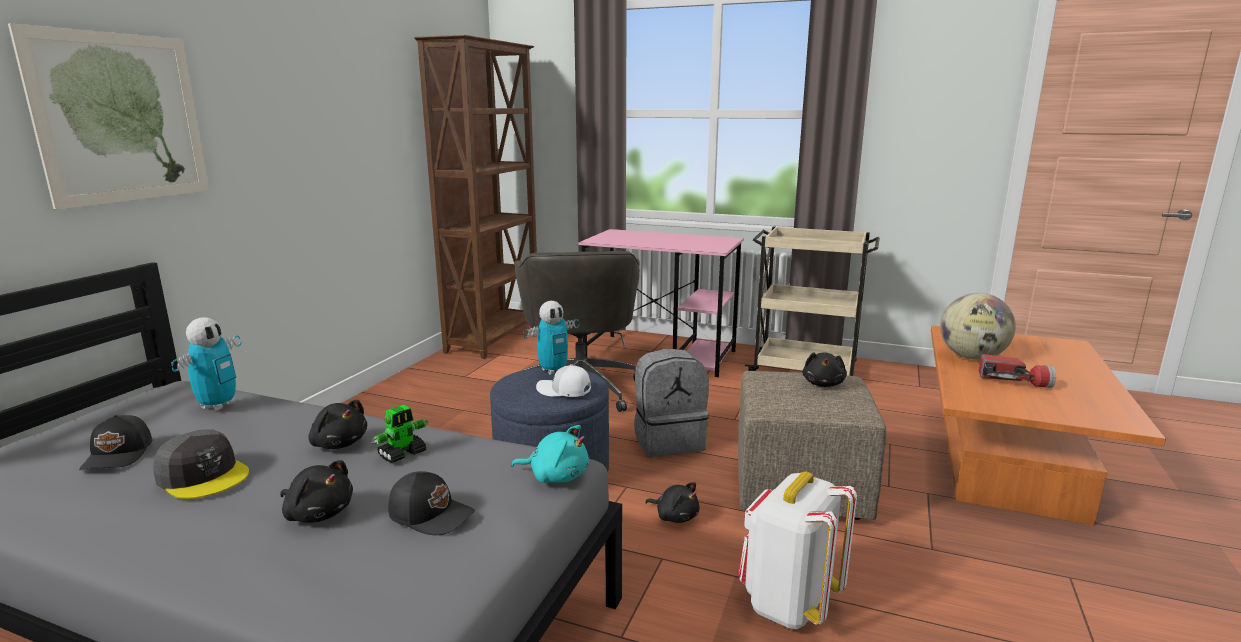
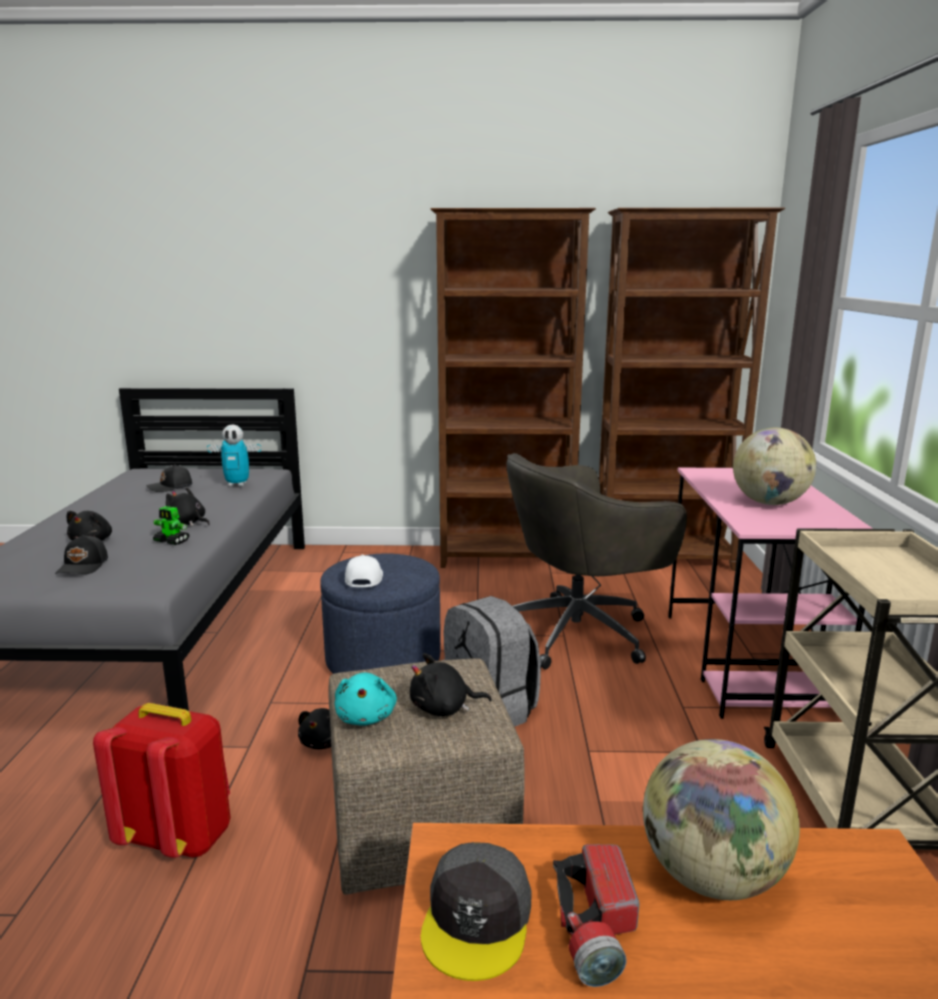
camera: 70 degrees right, 0 degrees up
picture [8,23,210,210] -> none
grey cap [153,430,249,499] -> grey cap moved to [421,842,532,981]
black plush toy [308,400,367,449] -> black plush toy turned 105 degrees clockwise [166,487,210,526]
turquoise plush toy [511,425,589,483] -> turquoise plush toy moved to [335,672,397,726]
toy robot [523,301,580,375] -> none
white backpack [737,471,857,629] -> red backpack [93,703,231,858]
none -> brown bookcase [430,208,596,568]
none -> globe [733,428,816,505]

